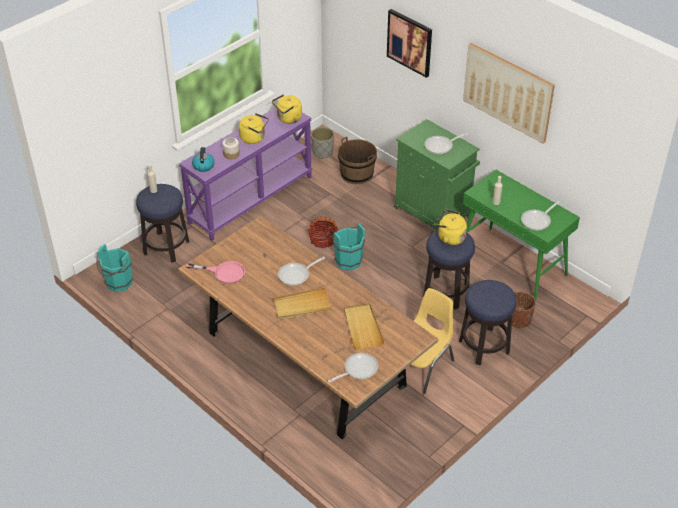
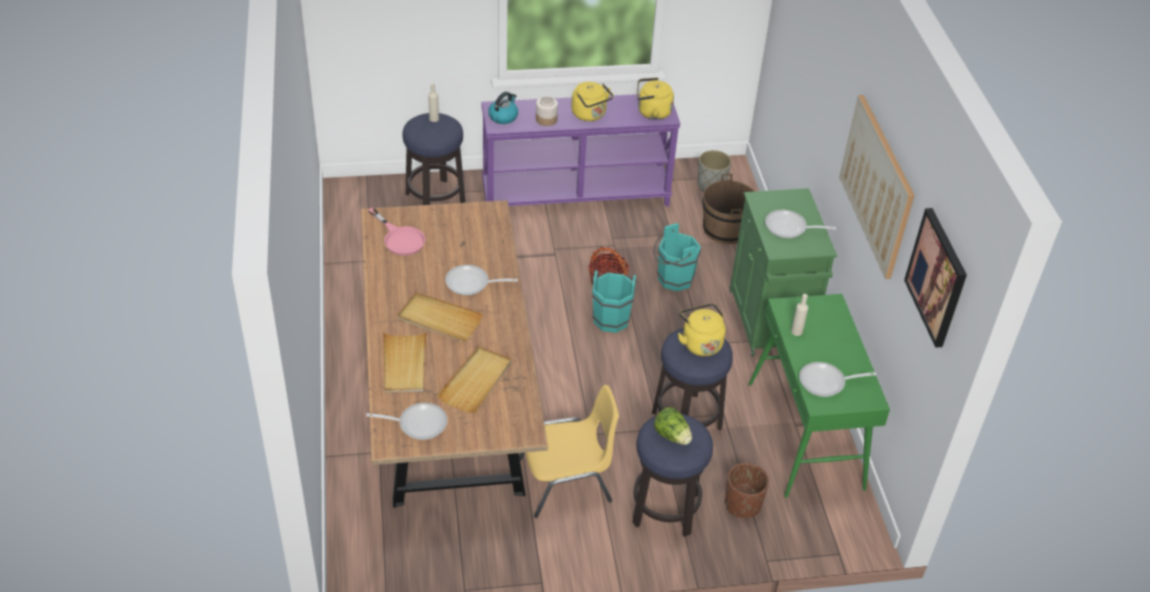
camera: 35 degrees right, 0 degrees up
turquoise bucket [96,244,133,292] -> turquoise bucket moved to [653,223,701,291]
picture [387,9,432,78] -> picture moved to [904,208,967,348]
none -> beige tray [383,330,427,393]
none -> lettuce [654,407,692,445]

